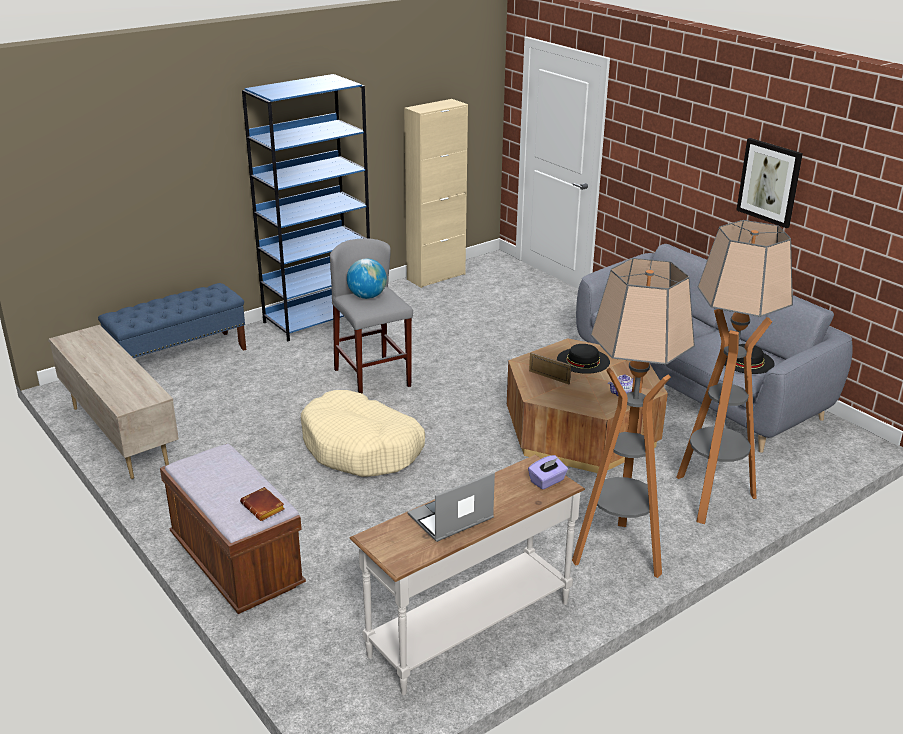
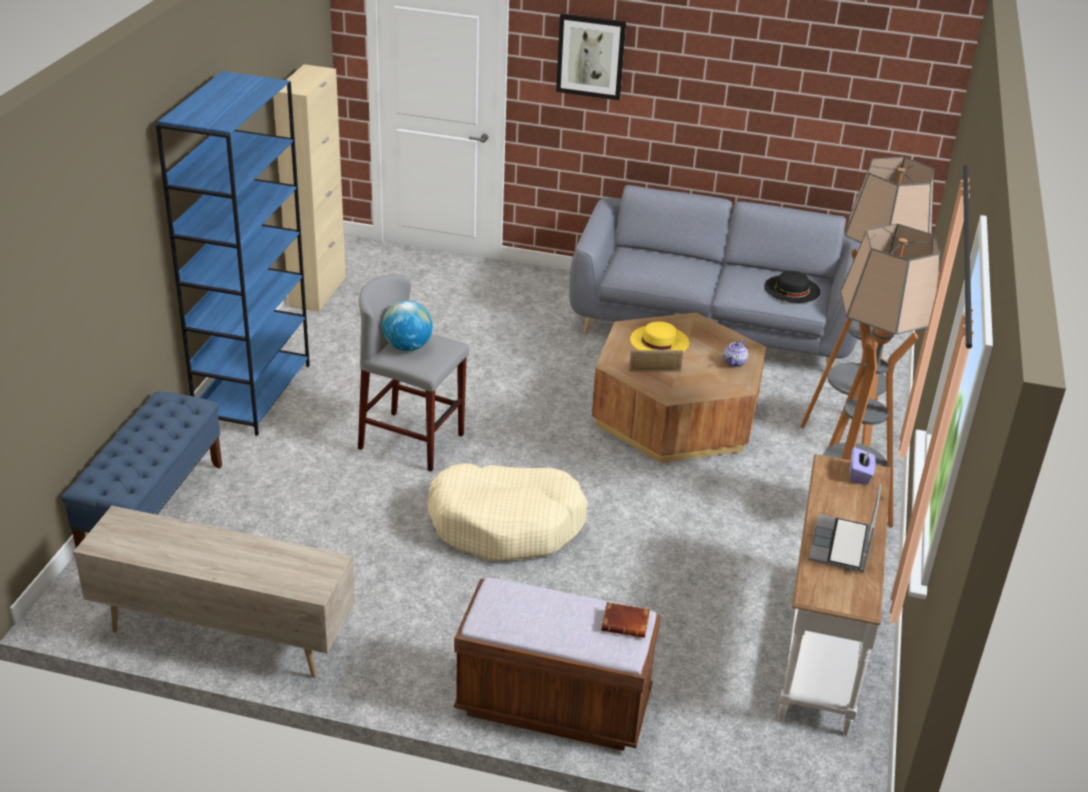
camera: 40 degrees left, 5 degrees up
black hat [557,344,610,374] -> yellow hat [630,321,689,352]
picture [737,138,803,228] -> picture moved to [556,13,626,100]

